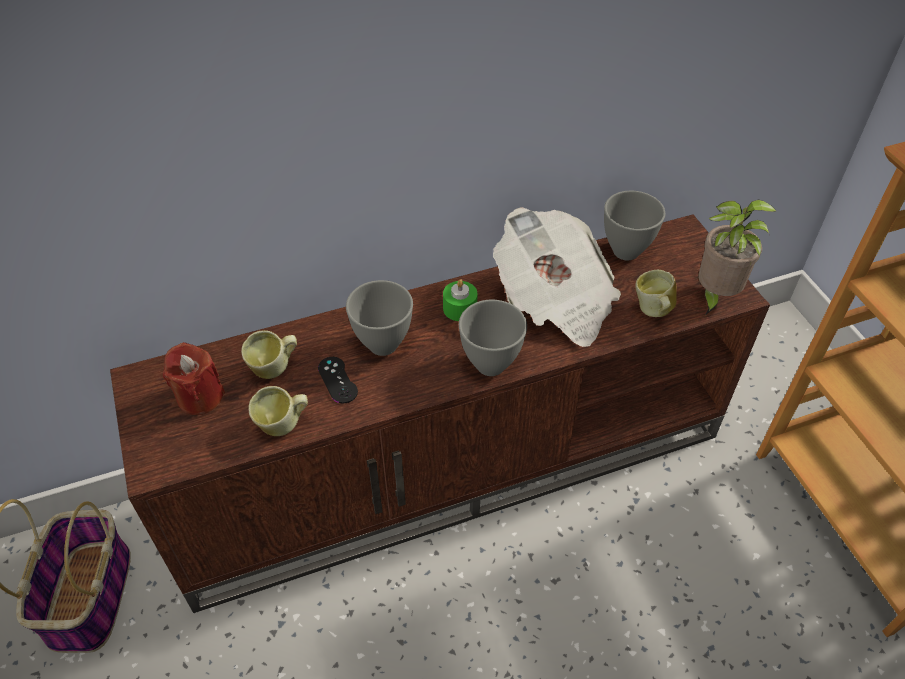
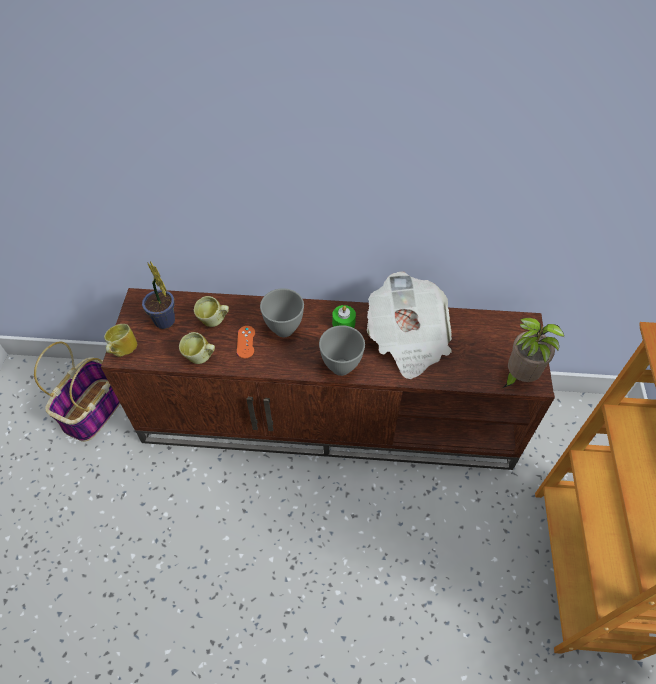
camera: 25 degrees right, 5 degrees up
red candle [162,342,225,415] -> potted plant [142,261,175,329]
black game controller [318,357,358,404] -> orange game controller [237,326,255,358]
grey bowl [604,191,665,260] -> none
mug [635,269,676,317] -> mug moved to [104,324,137,357]

